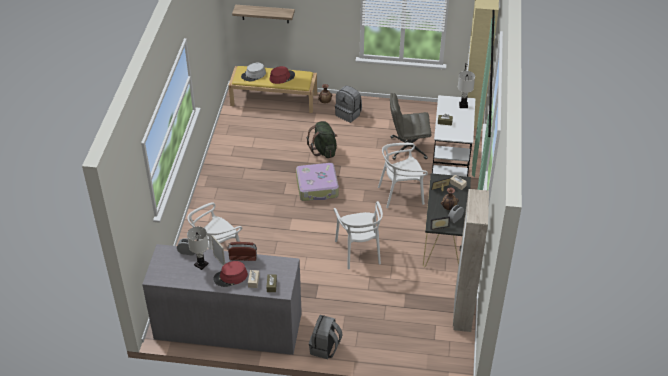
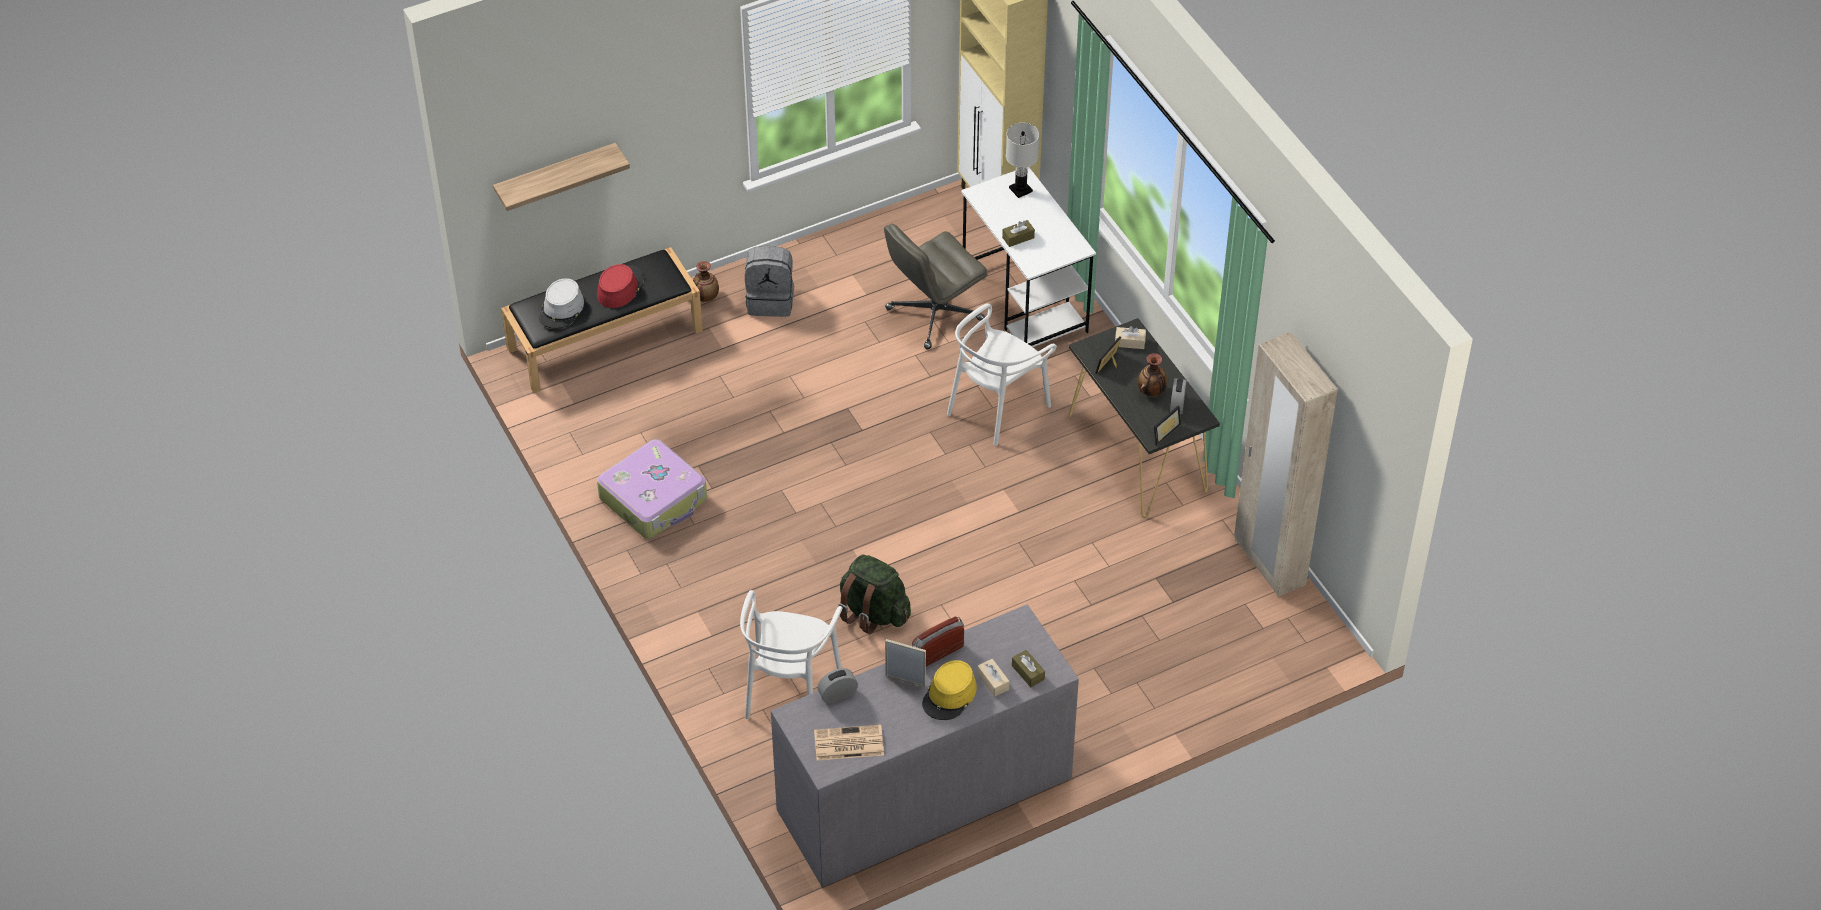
camera: 35 degrees left, 5 degrees up
white table lamp [187,226,209,270] -> none
red hat [213,261,248,287] -> yellow hat [922,660,977,720]
yellow bench [228,66,317,113] -> black bench [501,247,703,393]
suitcase [296,163,339,201] -> suitcase moved to [597,439,707,539]
green backpack [307,121,338,158] -> green backpack moved to [838,555,911,634]
grey backpack [309,315,343,359] -> none
white chair [334,201,383,270] -> none
none -> newspaper [814,725,884,761]

